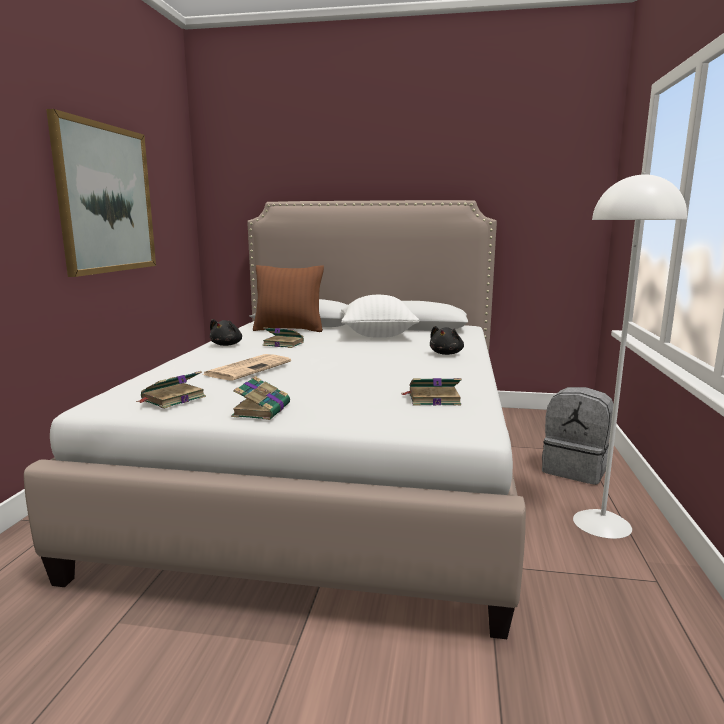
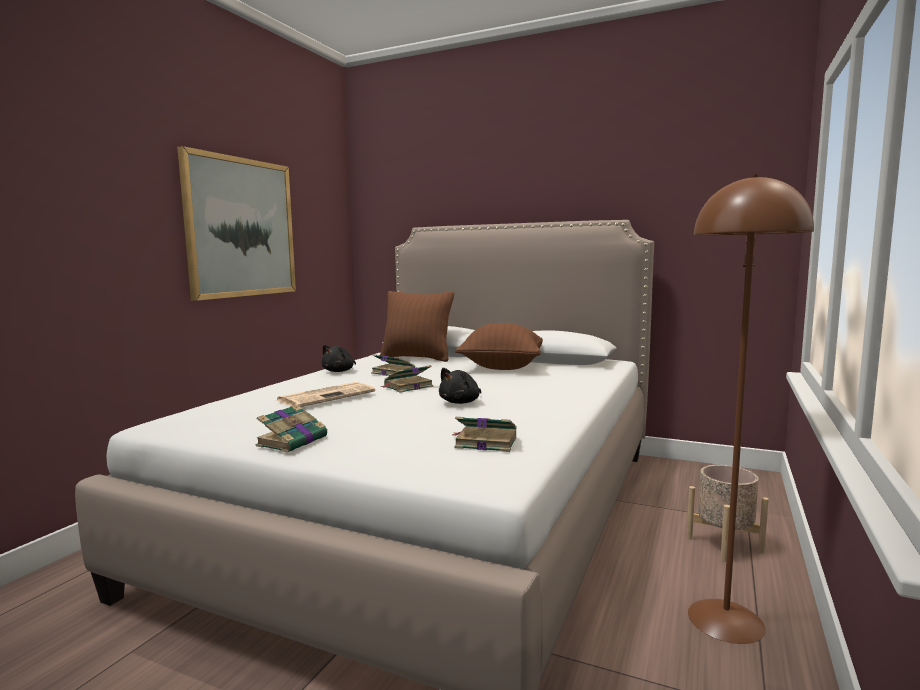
camera: 15 degrees right, 5 degrees down
book [136,371,206,409] -> book moved to [381,365,434,393]
white pillow [341,295,419,338] -> brown pillow [455,323,543,370]
black plush toy [430,326,464,355] -> black plush toy moved to [439,368,481,404]
grey backpack [542,387,613,485] -> beige planter [686,465,769,562]
white floor lamp [573,172,687,539] -> brown floor lamp [688,174,814,644]

